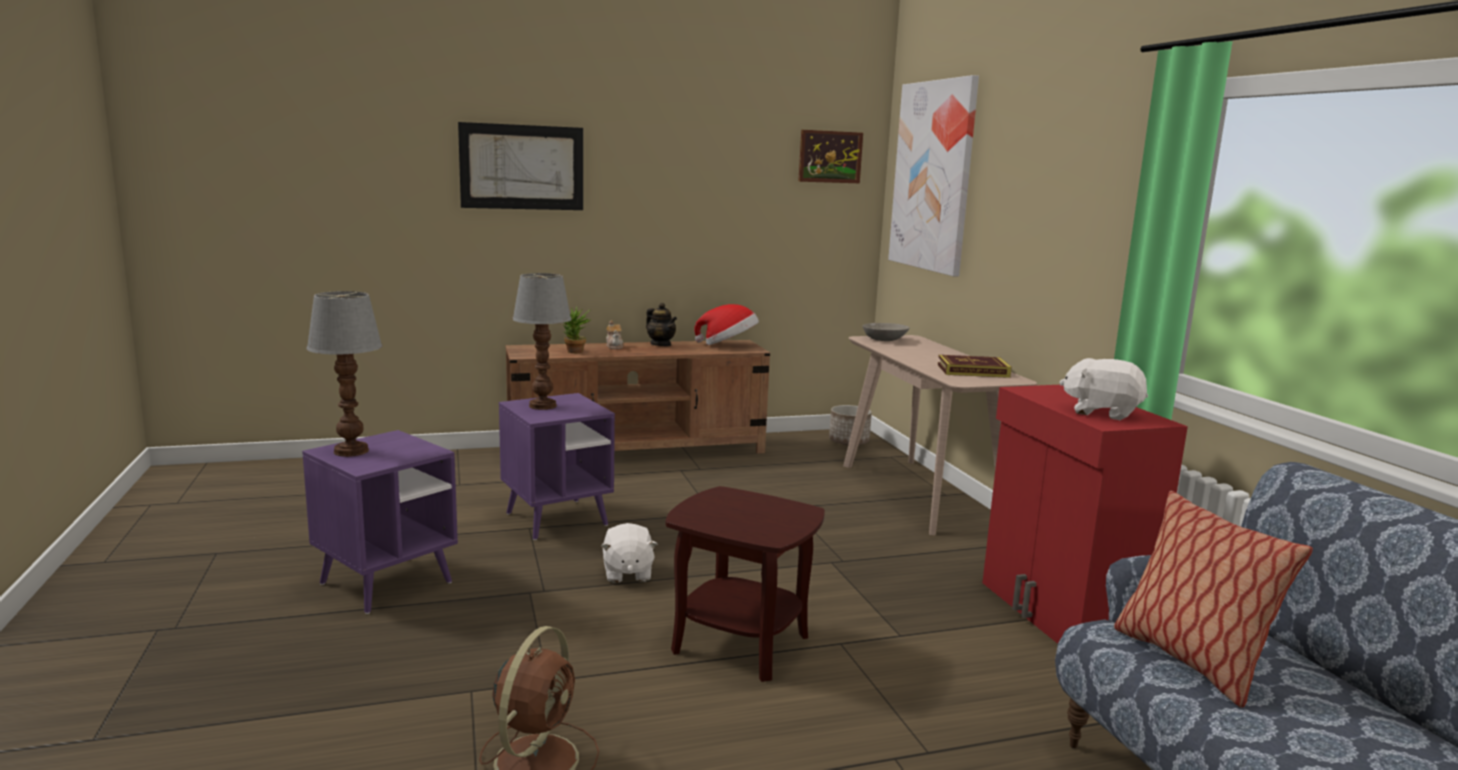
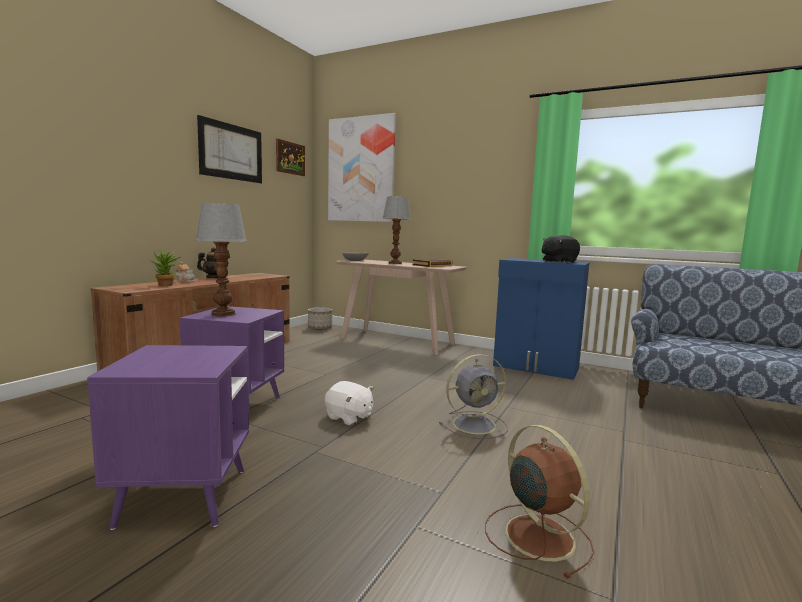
camera: 45 degrees left, 5 degrees down
table lamp [306,291,383,457] -> table lamp moved to [382,196,411,264]
picture [458,122,583,210] -> picture moved to [197,115,262,183]
brown side table [665,486,825,682] -> grey fan [439,354,508,439]
hat [694,304,759,345] -> none
red cabinet [982,385,1188,644] -> blue cabinet [493,258,589,380]
white plush toy [1059,358,1148,420] -> black plush toy [542,235,580,263]
pillow [1114,491,1313,708] -> none

